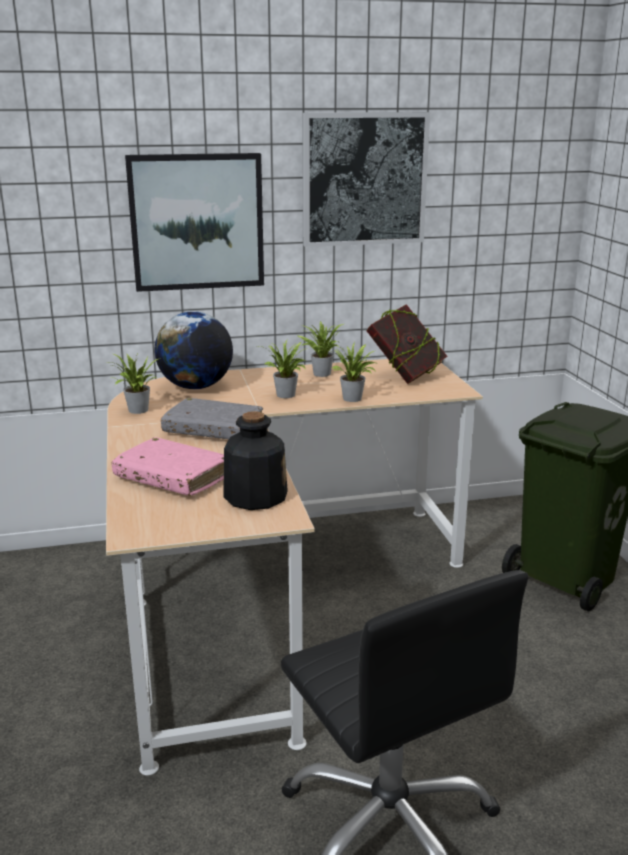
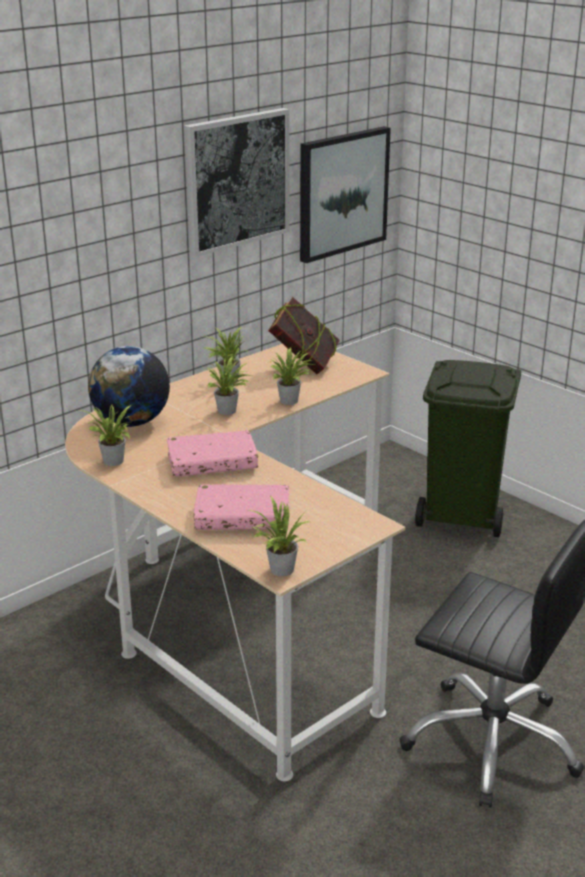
camera: 30 degrees left, 5 degrees up
picture [125,153,264,292] -> picture moved to [300,126,391,263]
grey book [161,398,263,439] -> pink book [167,430,258,477]
bottle [223,411,288,510] -> none
none -> potted plant [249,495,309,577]

